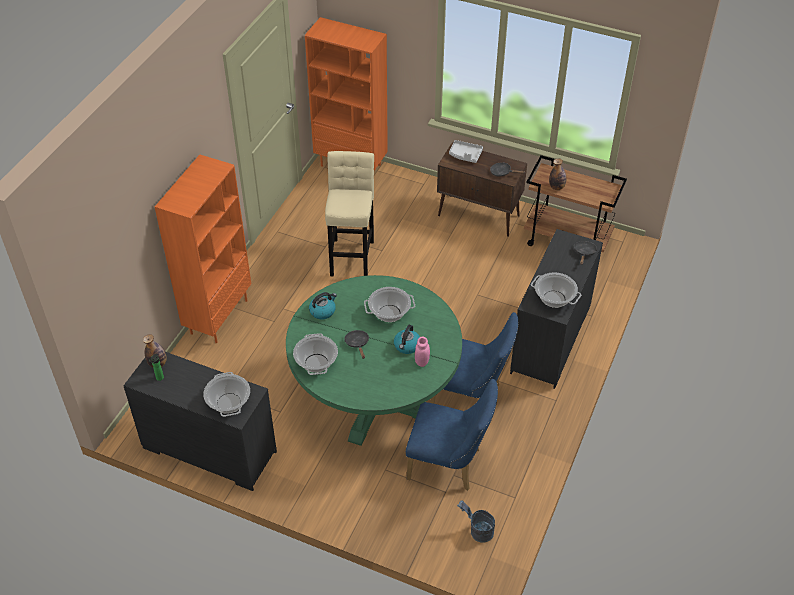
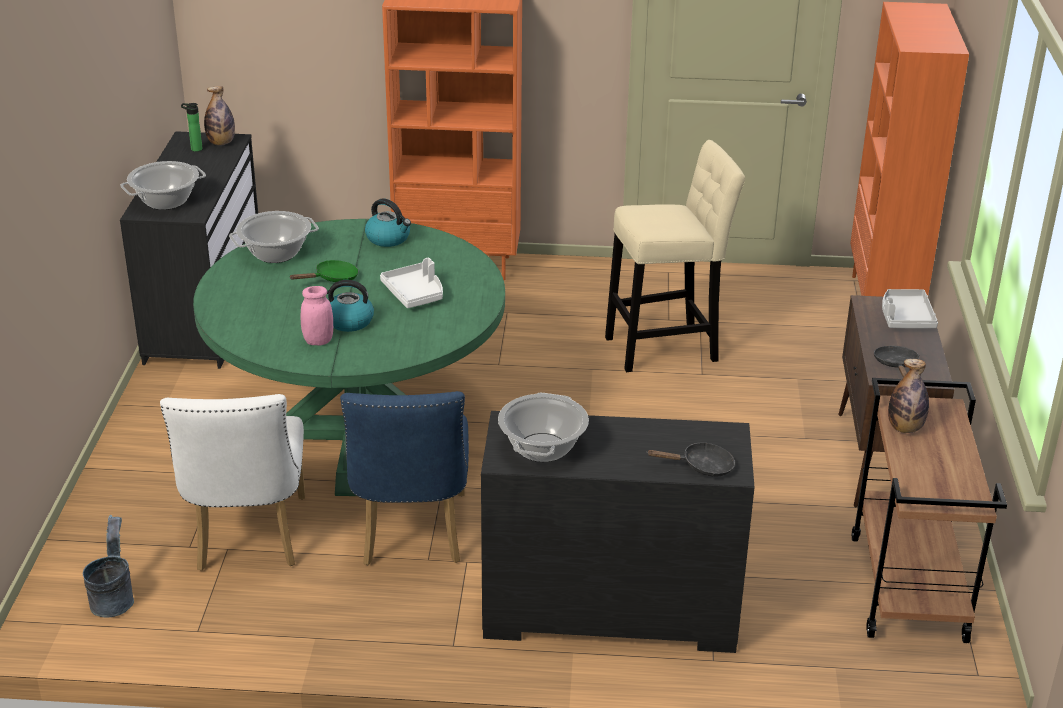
camera: 70 degrees right, 15 degrees down
black frying pan [344,330,369,359] -> green frying pan [289,260,359,282]
cooking pot [364,287,415,322] -> white tray [380,258,443,308]
blue chair [406,379,498,491] -> white chair [160,394,305,571]

